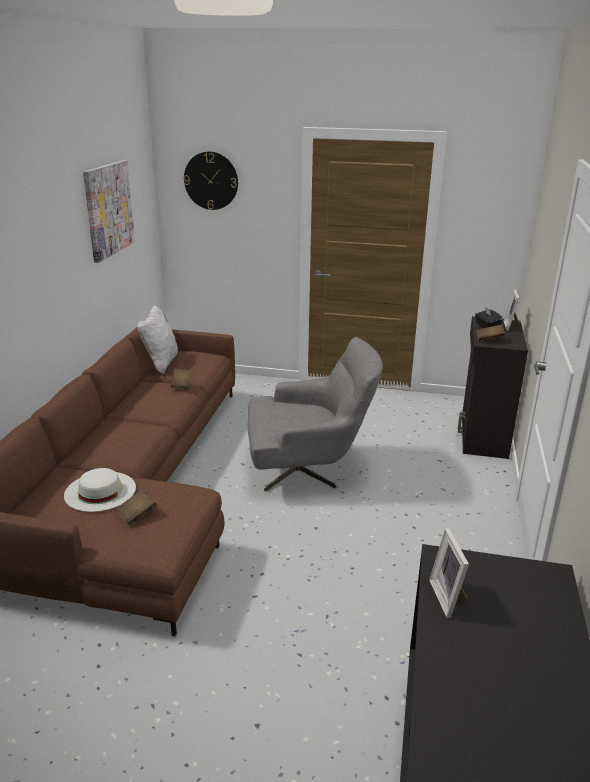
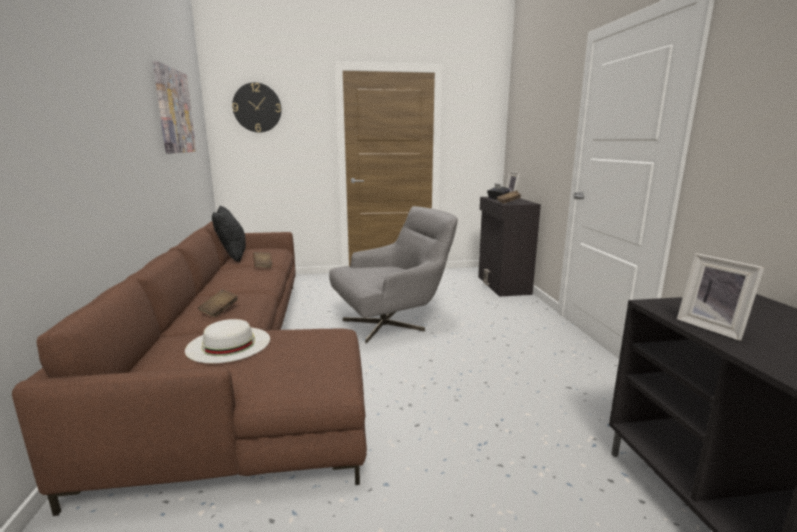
camera: 20 degrees left, 10 degrees down
brown book [115,489,158,525] -> brown book moved to [198,289,238,317]
white pillow [137,305,178,374] -> black pillow [212,206,246,262]

